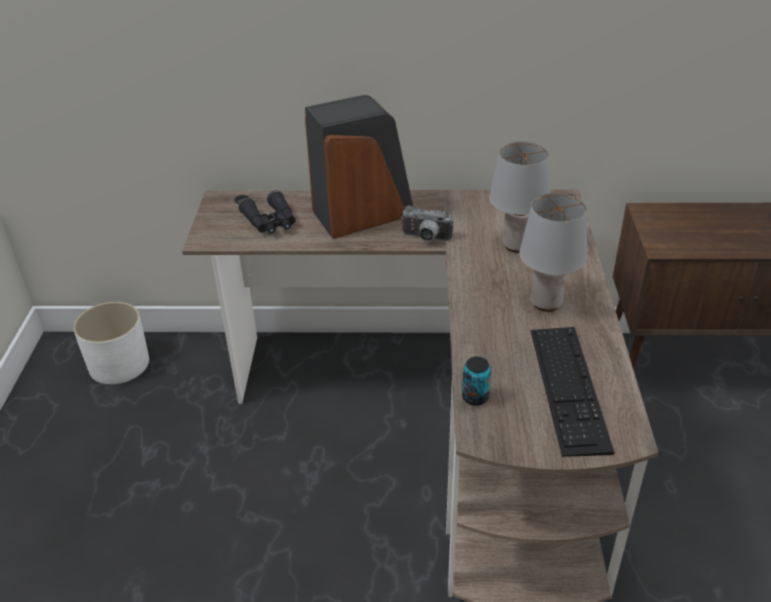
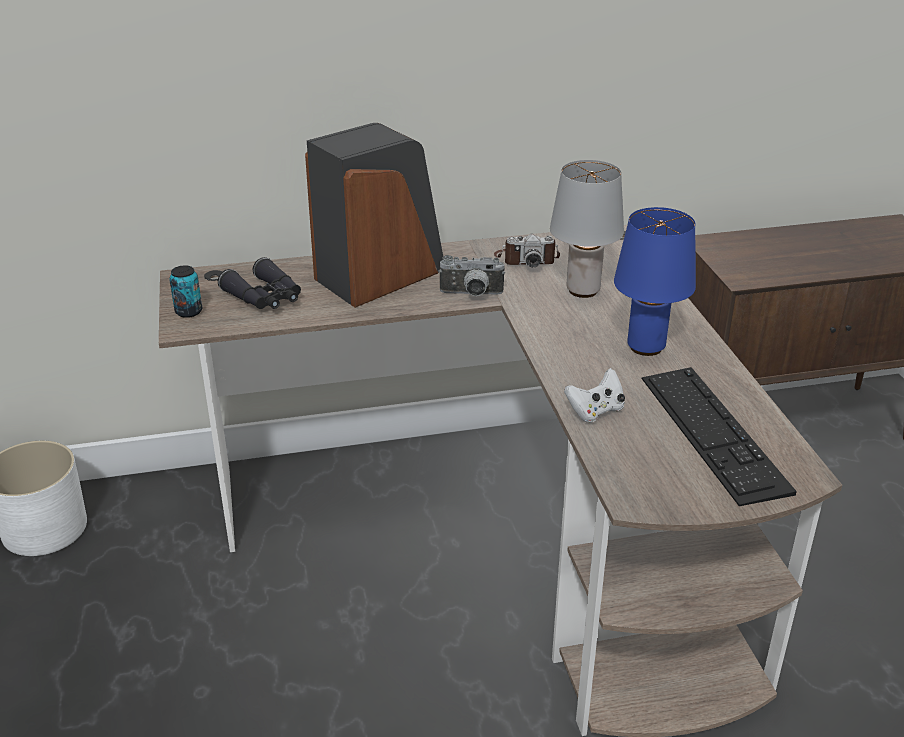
camera: 15 degrees left, 5 degrees down
can [462,357,491,406] -> can moved to [169,265,202,318]
grey table lamp [519,193,587,312] -> blue table lamp [614,207,696,356]
none -> camera [494,234,560,267]
none -> white game controller [564,368,625,423]

